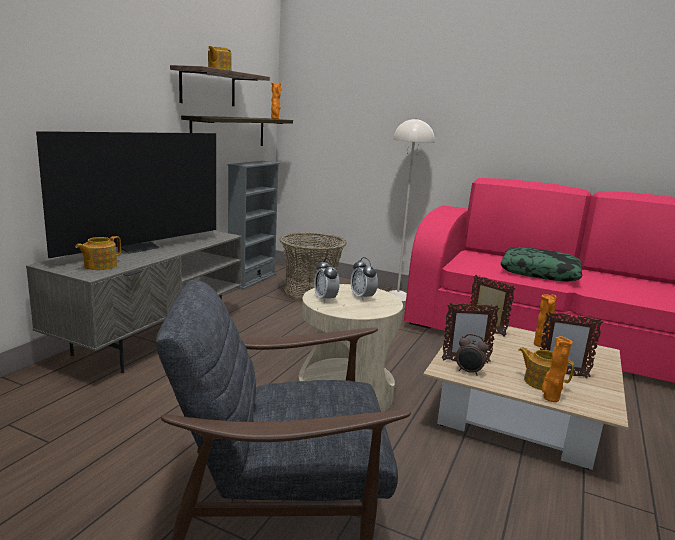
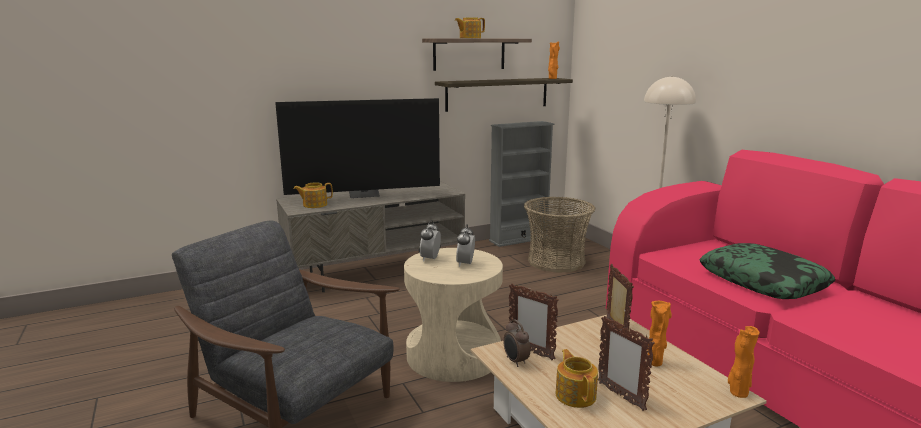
camera: 40 degrees right, 0 degrees up
orange vase [542,336,572,402] -> orange vase moved to [728,326,760,398]

